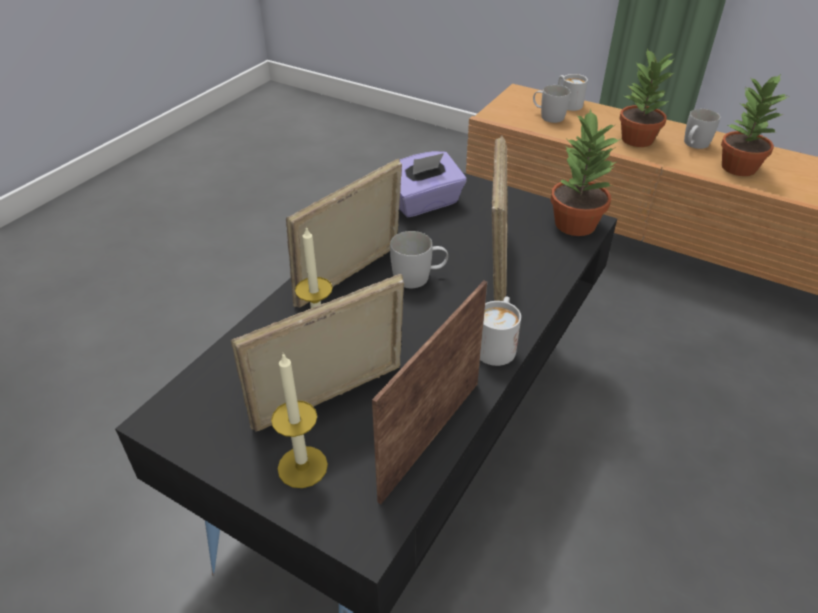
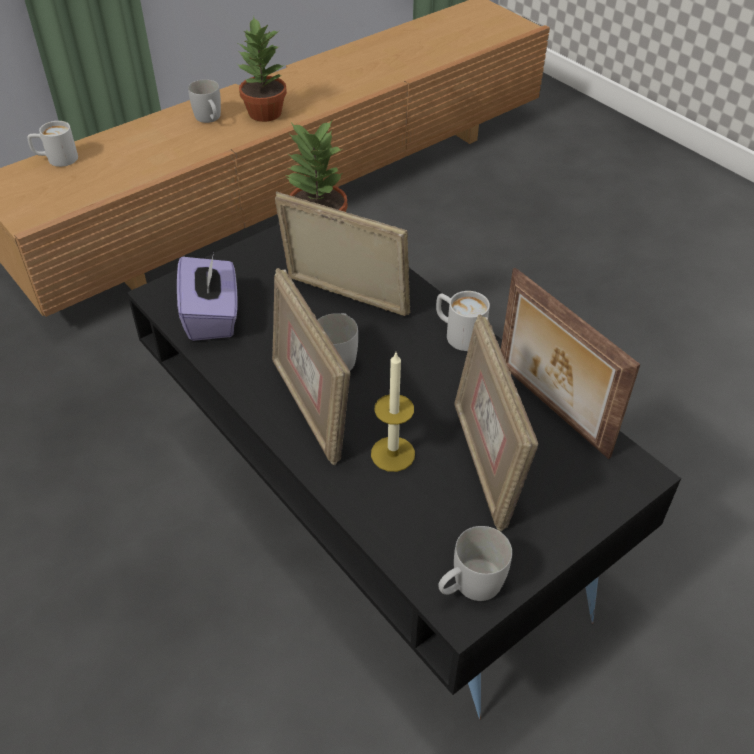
camera: 70 degrees left, 5 degrees up
candle [271,353,328,488] -> none
white mug [533,85,571,123] -> white mug moved to [438,526,512,601]
potted plant [620,48,675,147] -> none

